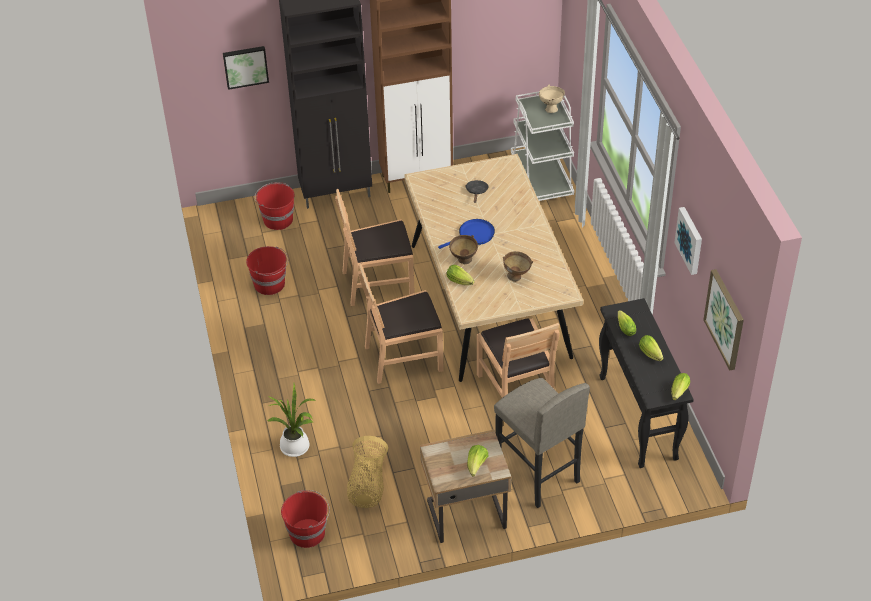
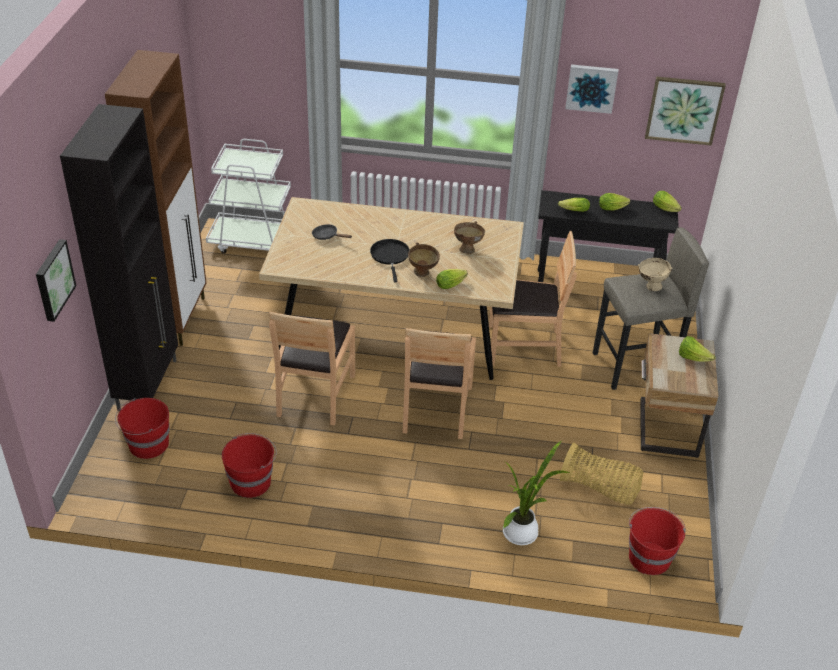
camera: 70 degrees left, 5 degrees down
blue frying pan [438,219,495,249] -> black frying pan [370,239,410,283]
beige bowl [539,85,565,113] -> beige bowl moved to [638,258,672,291]

